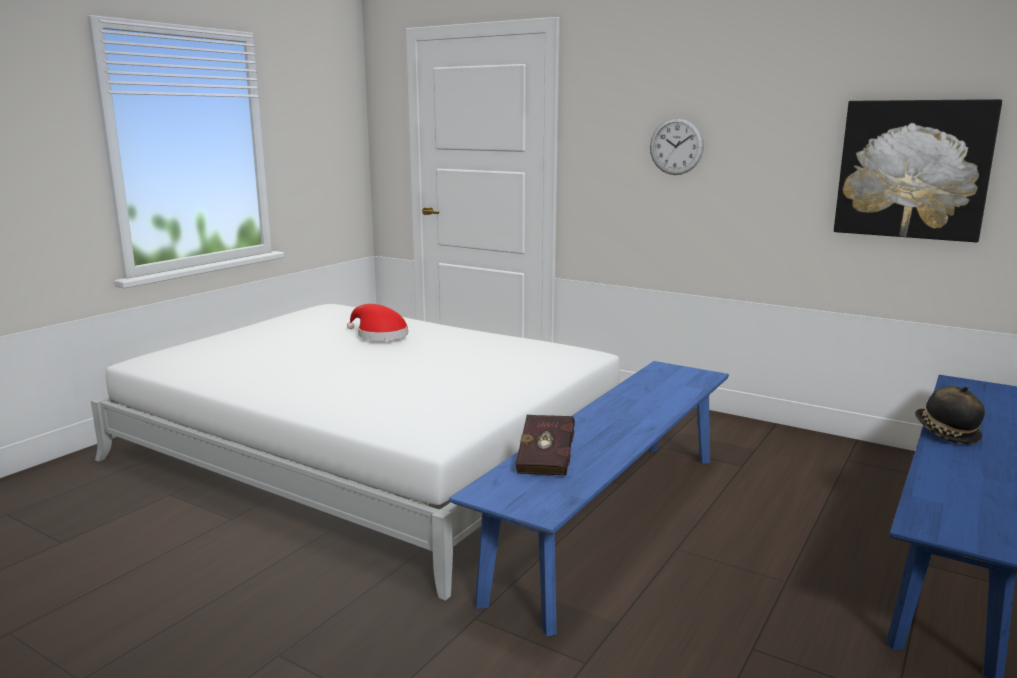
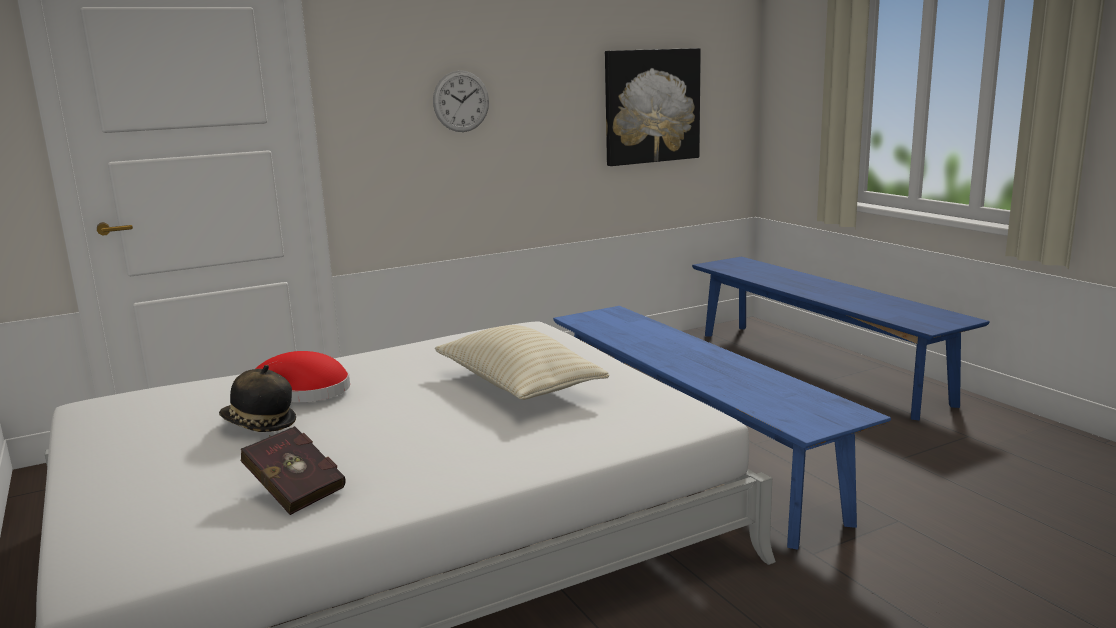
camera: 60 degrees left, 0 degrees up
red book [515,415,575,475] -> red book moved to [241,426,346,515]
hat [915,386,985,444] -> hat moved to [219,365,296,432]
none -> beige pillow [435,325,609,400]

